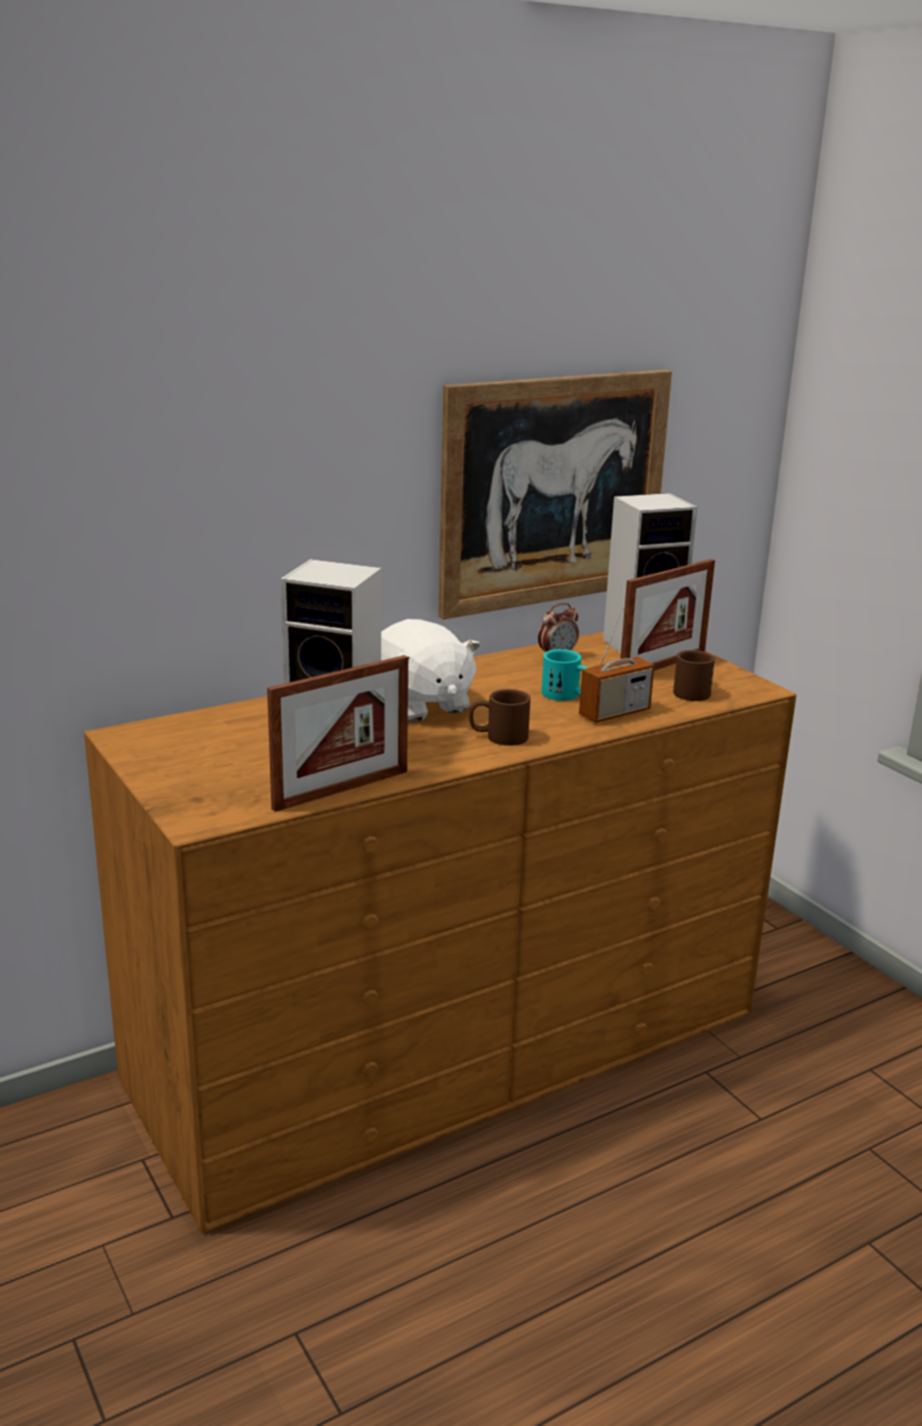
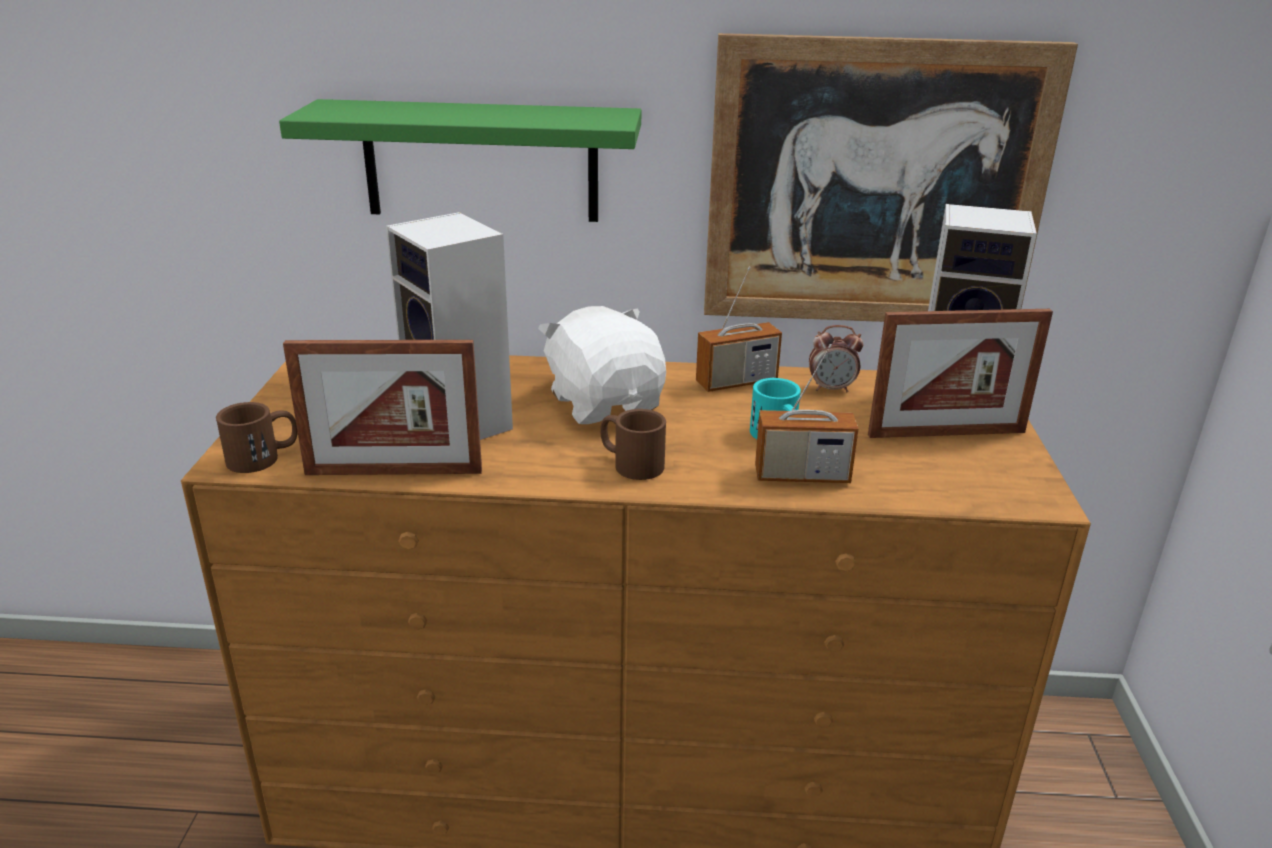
camera: 35 degrees right, 5 degrees up
white plush toy [381,619,480,722] -> white plush toy turned 150 degrees clockwise [538,306,666,424]
brown mug [673,650,715,701] -> brown mug moved to [216,402,298,473]
none -> green shelf [279,99,642,222]
none -> radio [696,267,782,392]

